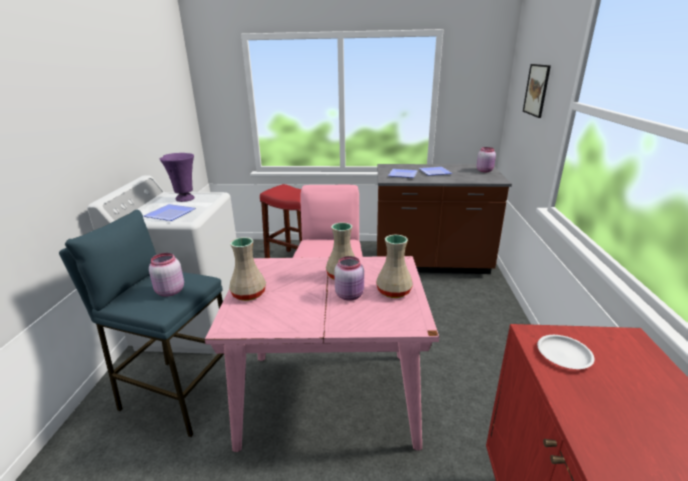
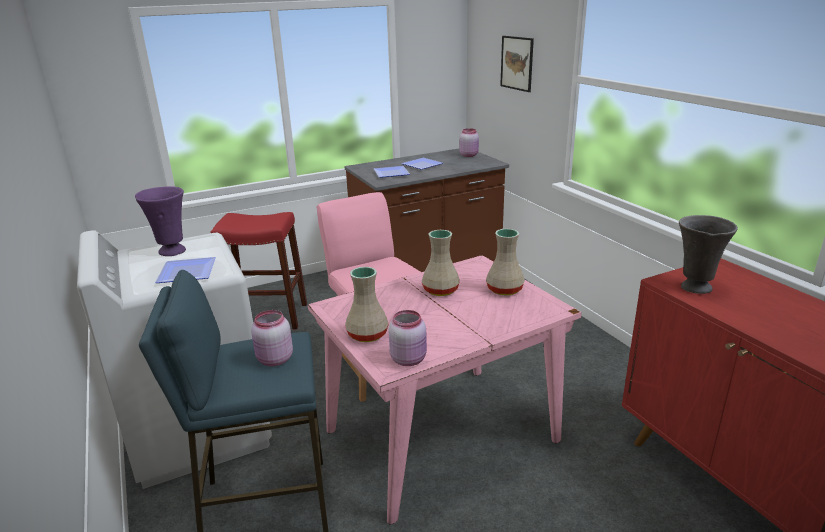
camera: 30 degrees left, 0 degrees up
pink jar [334,256,364,301] -> pink jar moved to [388,310,427,366]
white plate [537,335,594,369] -> grey vase [679,215,738,294]

